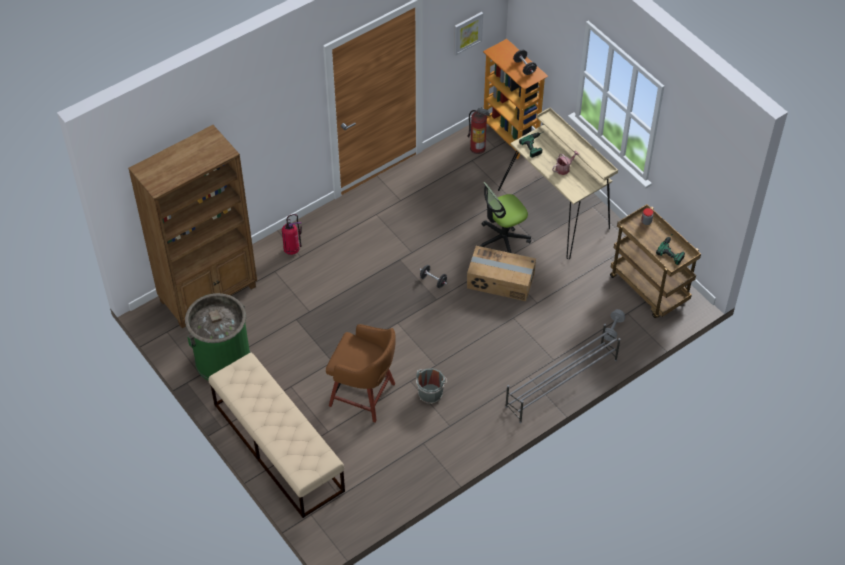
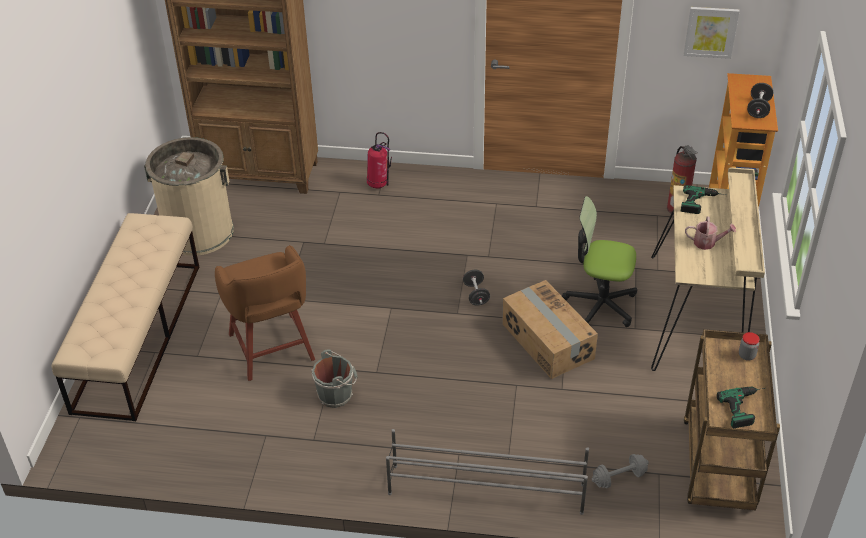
camera: 45 degrees right, 10 degrees down
green trash can [185,293,251,381] -> beige trash can [144,137,234,256]

